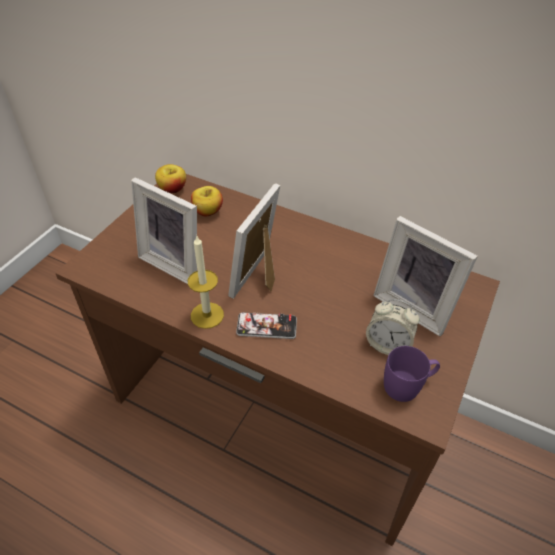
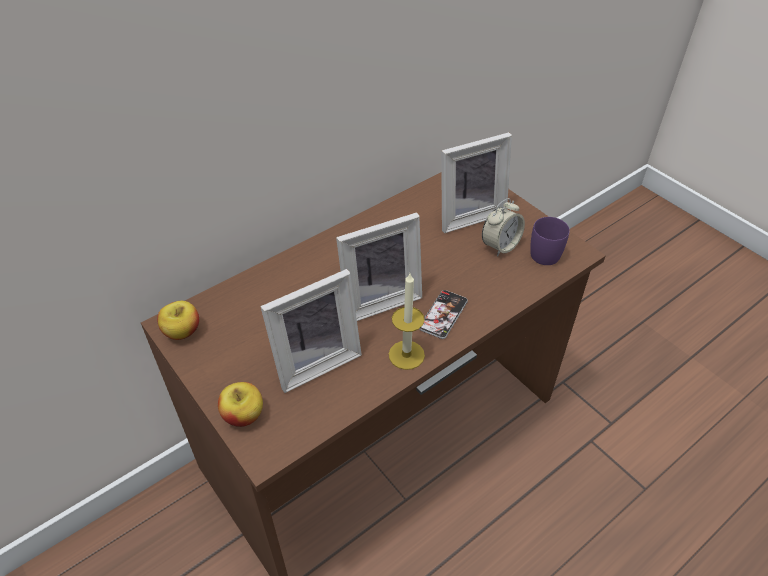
camera: 65 degrees left, 0 degrees up
apple [191,186,223,217] -> apple moved to [218,382,263,427]
picture frame [228,183,280,299] -> picture frame turned 75 degrees counterclockwise [336,212,422,321]

